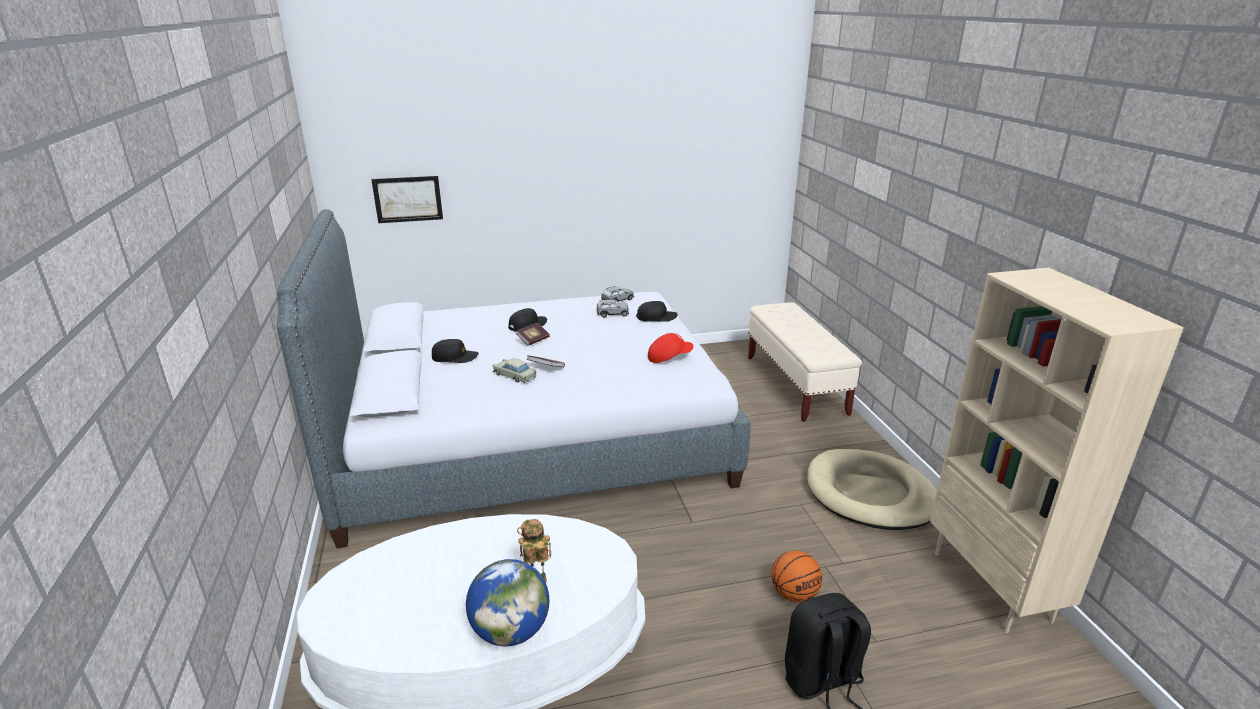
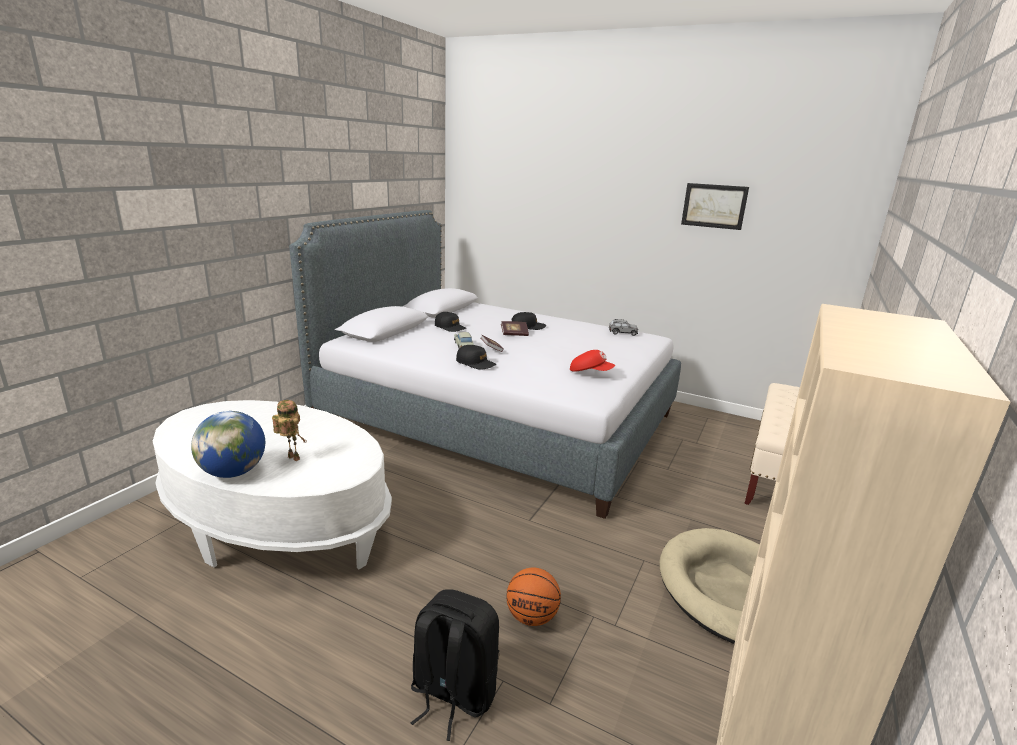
camera: 40 degrees right, 5 degrees down
picture [371,176,443,223] -> picture moved to [681,183,749,230]
grey toy car [597,299,629,317] -> none
black cap [636,301,678,322] -> black cap moved to [456,345,496,370]

